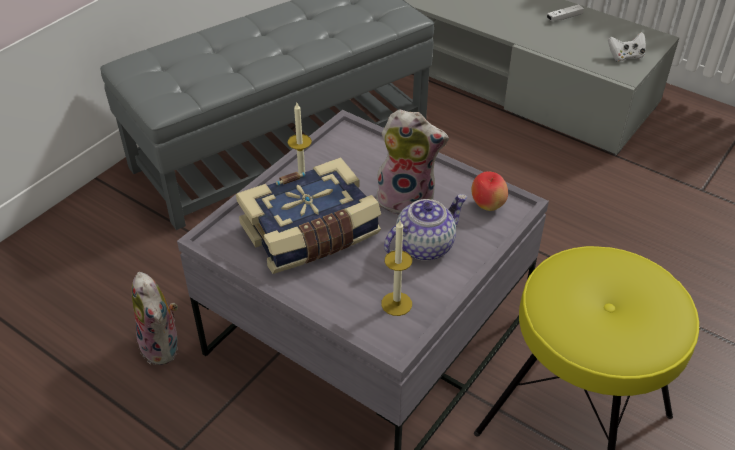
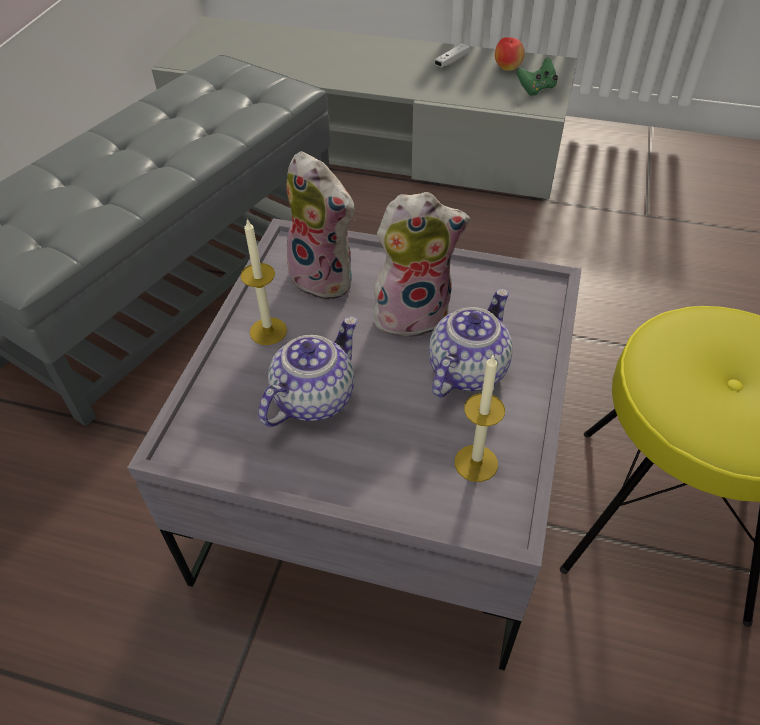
camera: 20 degrees left, 5 degrees up
plush toy [132,272,178,365] -> plush toy moved to [286,151,356,301]
book [236,157,381,274] -> teapot [258,317,358,427]
apple [471,171,508,211] -> apple moved to [495,37,525,71]
white game controller [608,32,646,62] -> green game controller [516,57,558,95]

